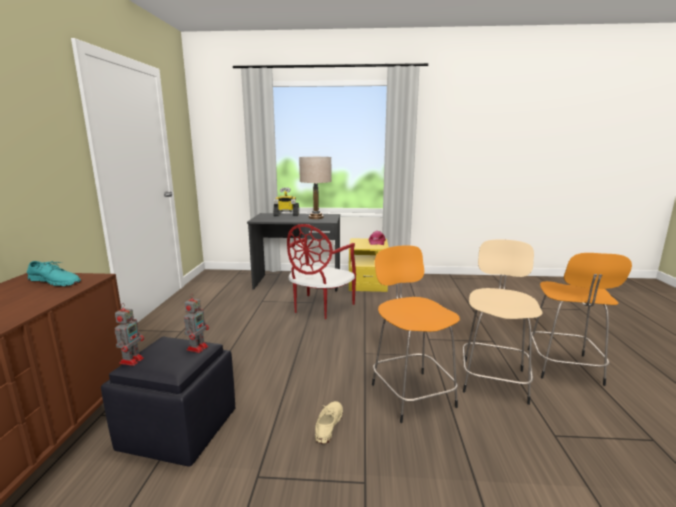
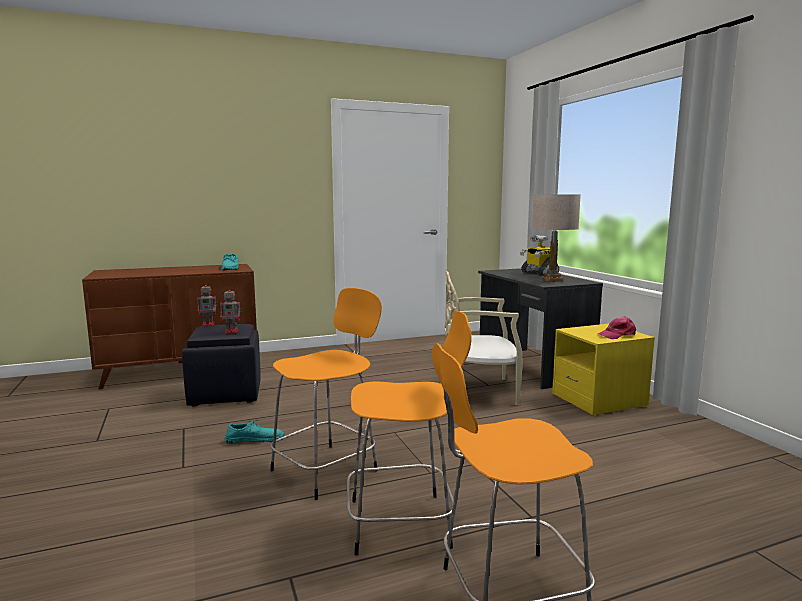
camera: 65 degrees right, 5 degrees down
red chair [287,224,356,319] -> beige chair [445,271,523,405]
beige shoe [315,401,343,444] -> turquoise shoe [225,420,284,444]
beige stool [463,239,543,405] -> orange stool [347,311,472,556]

